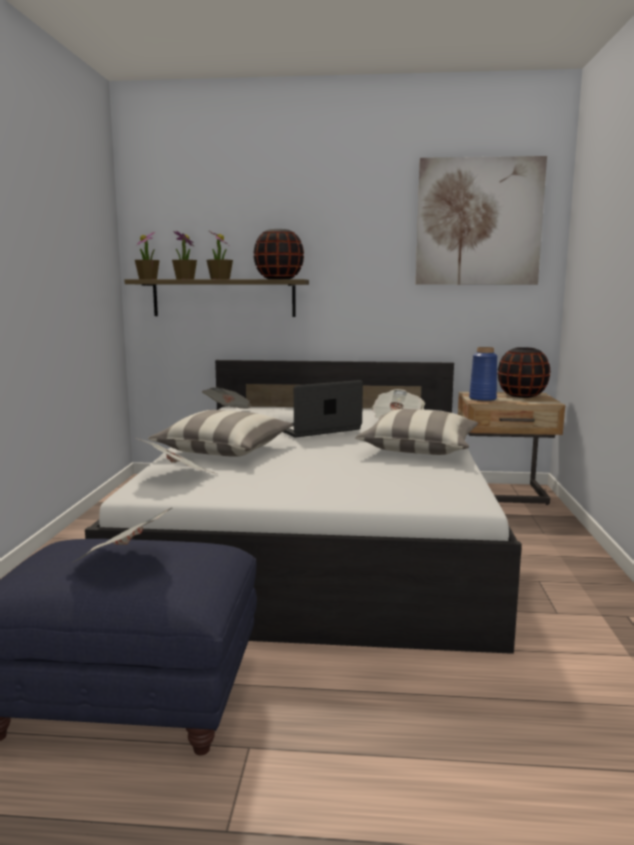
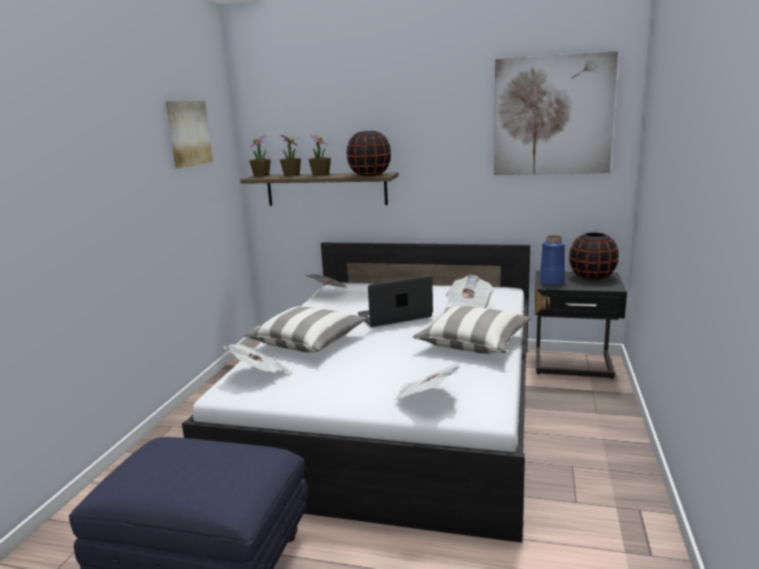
camera: 10 degrees right, 5 degrees up
newspaper [66,508,172,566] -> newspaper moved to [394,363,460,400]
beige nightstand [458,392,565,505] -> black nightstand [535,271,627,379]
none -> picture [166,101,213,168]

